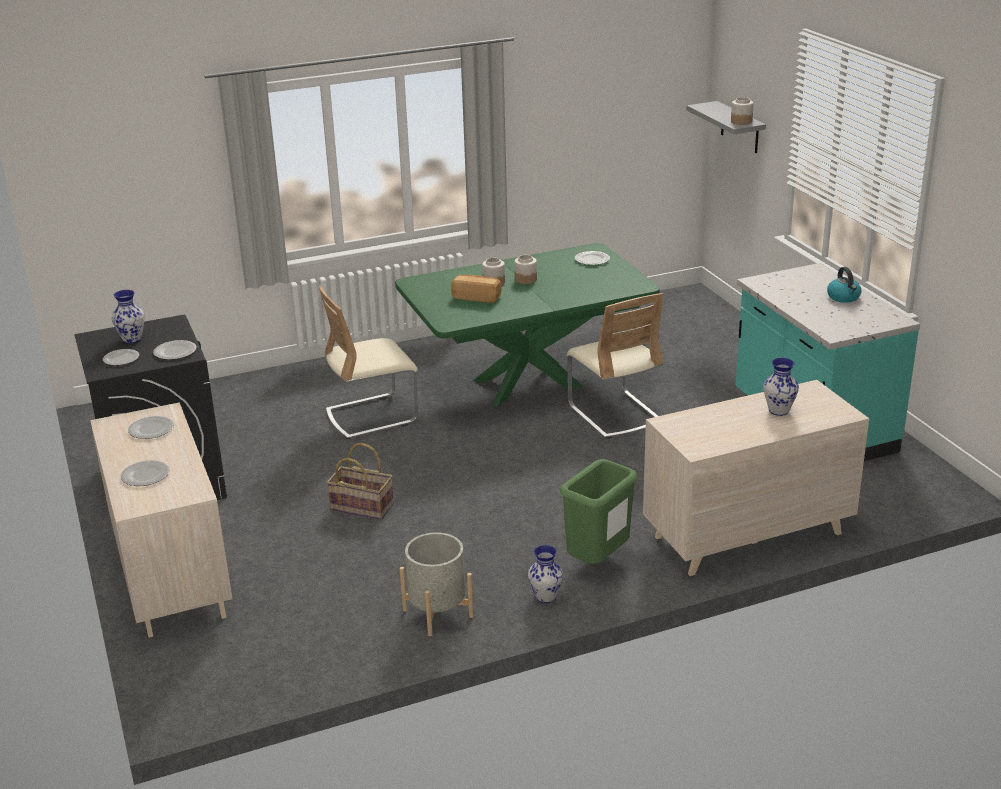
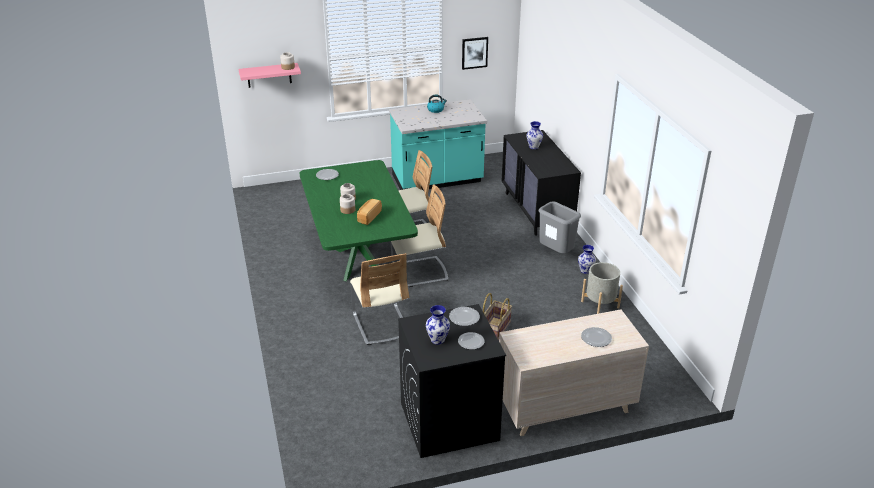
camera: 85 degrees left, 5 degrees up
plate [128,416,174,439] -> none
green trash can [560,459,638,564] -> grey trash can [539,201,581,254]
beige dresser [643,380,869,576] -> black dresser [501,130,581,236]
grey shelf [686,101,766,153] -> pink shelf [238,63,301,88]
none -> beige chair [390,184,448,287]
none -> picture [462,37,488,70]

